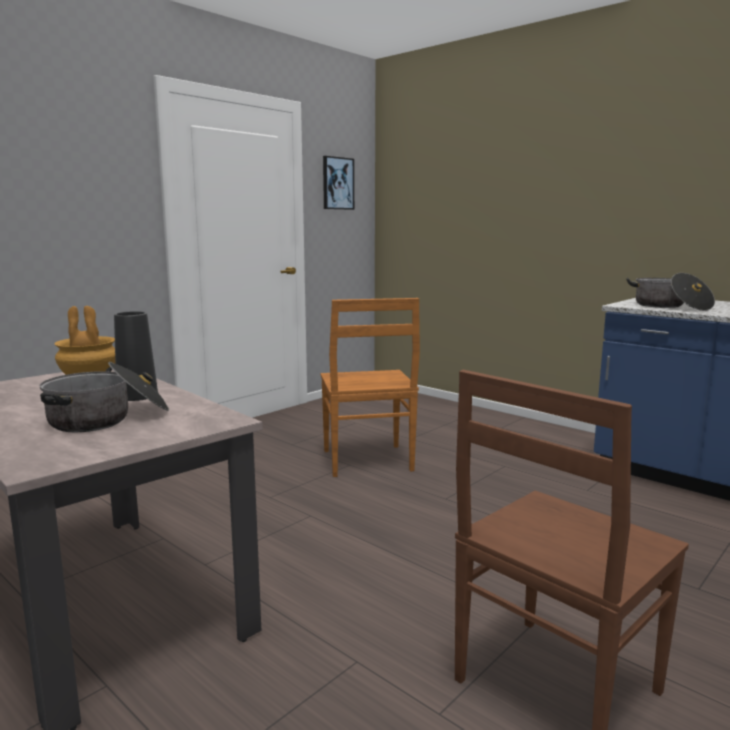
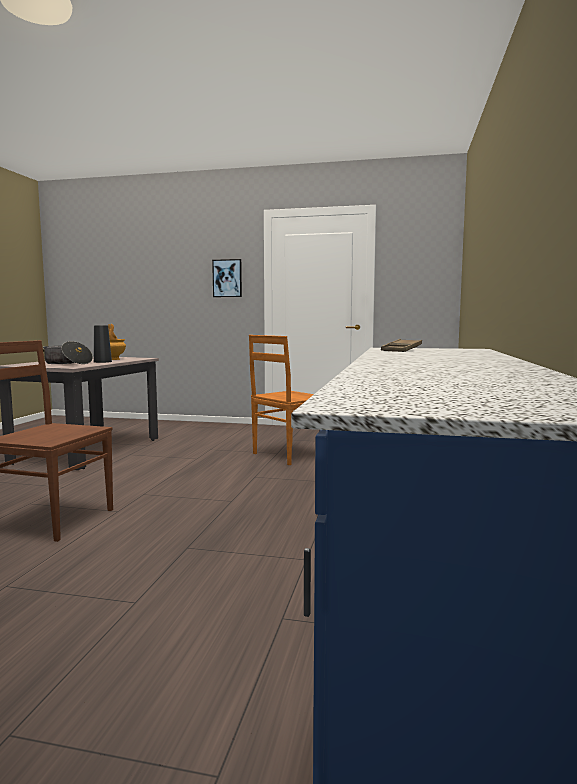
camera: 60 degrees right, 5 degrees down
picture [323,156,354,210] -> picture moved to [212,259,242,297]
cooking pot [626,273,715,311] -> brown tray [381,339,422,352]

